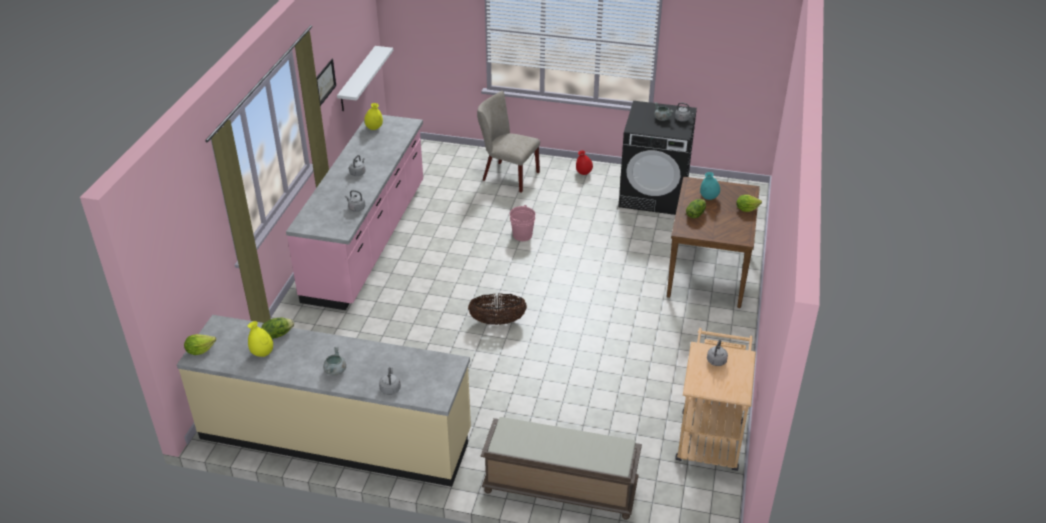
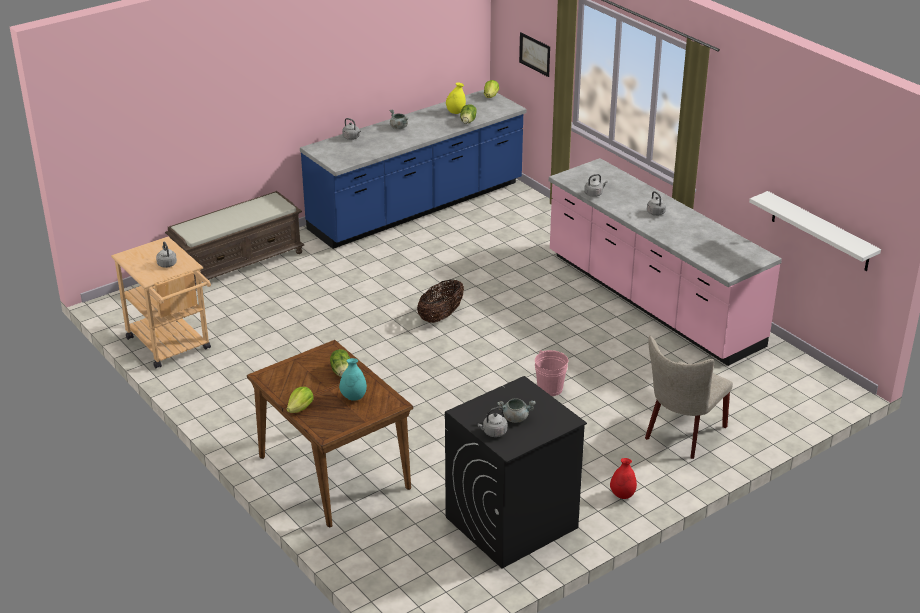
camera: 130 degrees right, 5 degrees down
beige counter [177,315,471,487] -> blue counter [300,90,527,249]
picture [316,59,336,106] -> picture moved to [519,32,550,77]
yellow vase [364,103,383,130] -> none
beige chair [477,91,540,193] -> beige chair turned 150 degrees clockwise [645,336,733,459]

